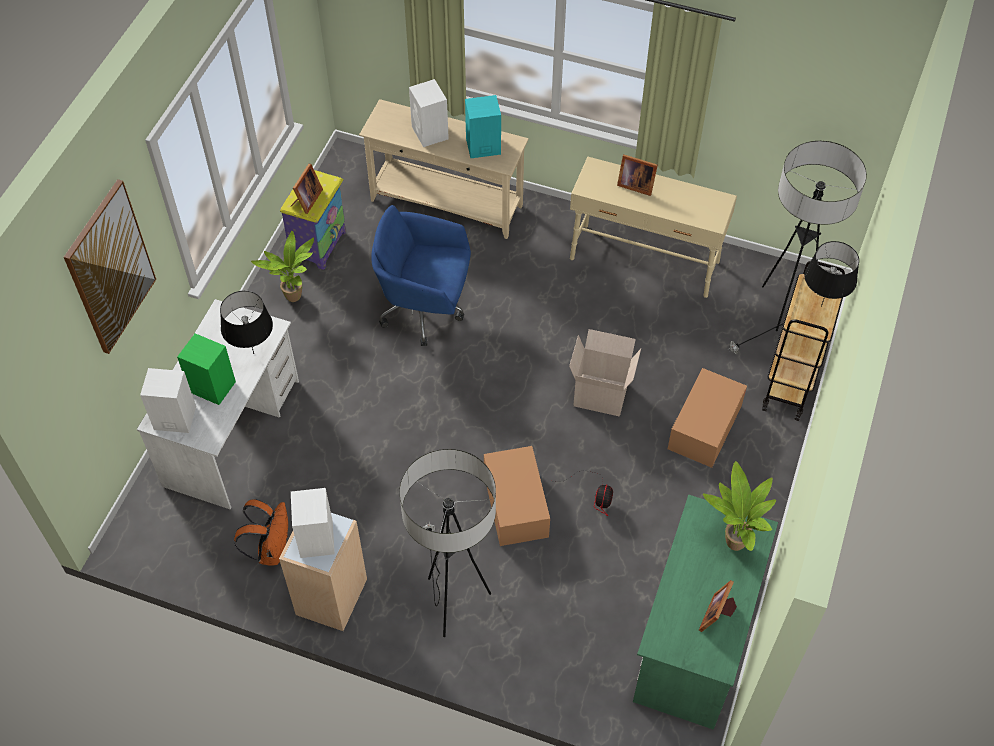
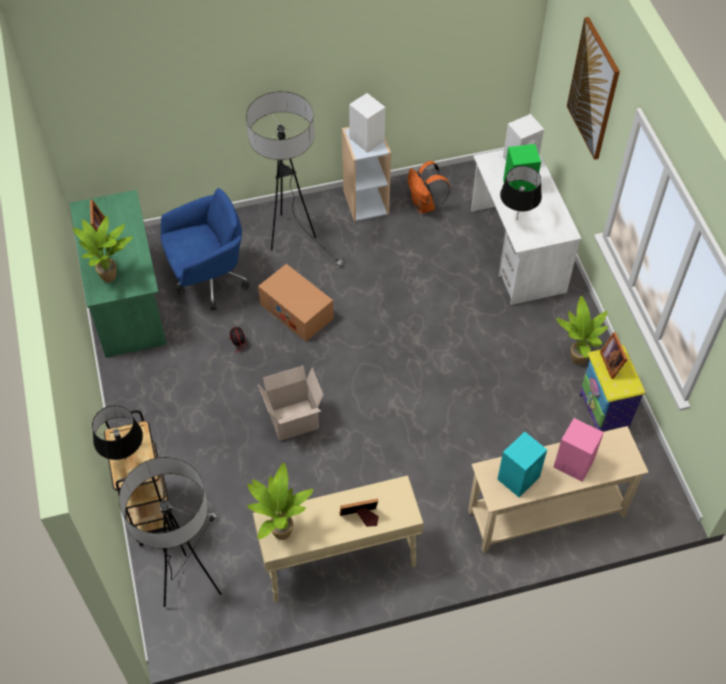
camera: 145 degrees right, 0 degrees up
blue office chair [371,205,471,346] -> blue office chair moved to [161,188,249,310]
white speaker [409,79,449,147] -> pink speaker [554,418,604,482]
cardboard box [668,368,747,468] -> none
none -> potted plant [247,463,314,540]

